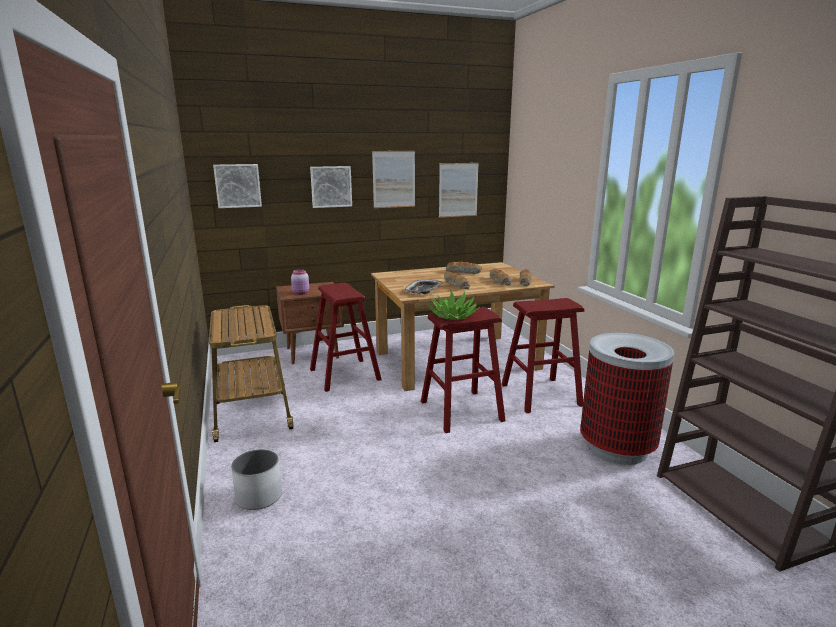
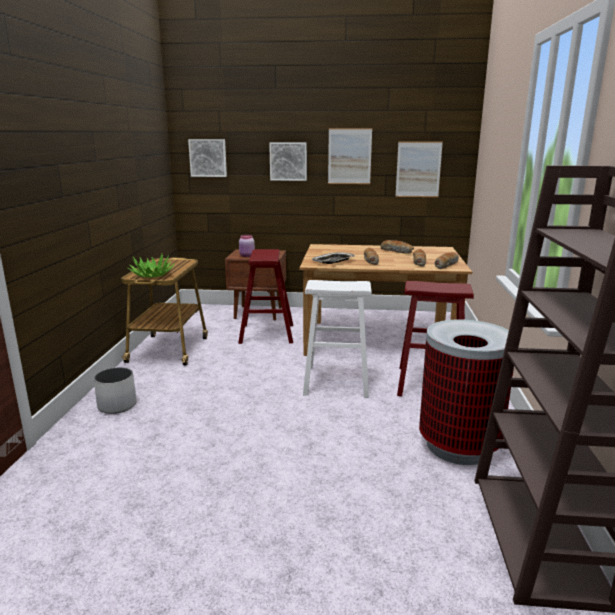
camera: 25 degrees right, 0 degrees up
red stool [421,307,505,433] -> white stool [303,280,372,398]
potted plant [427,291,480,320] -> potted plant moved to [128,254,175,278]

